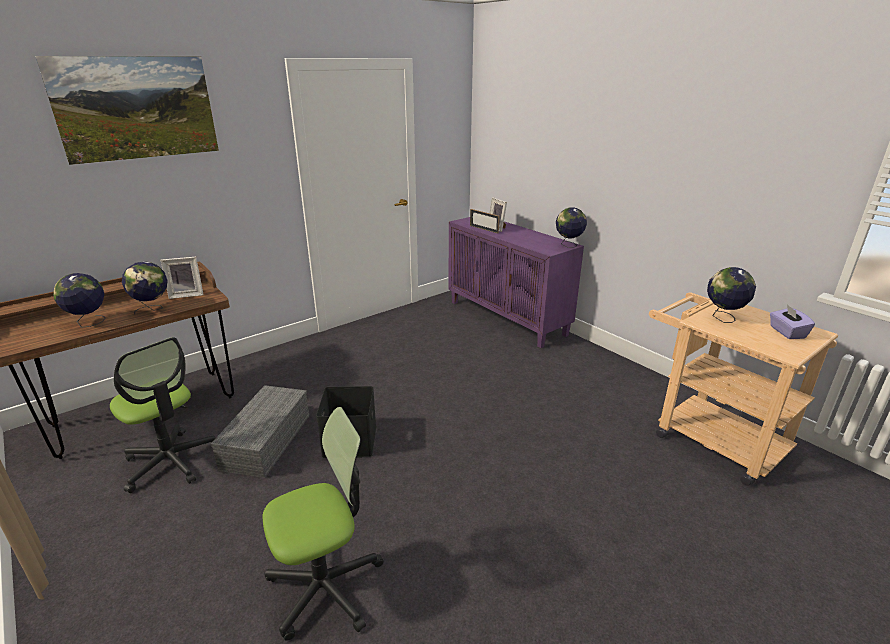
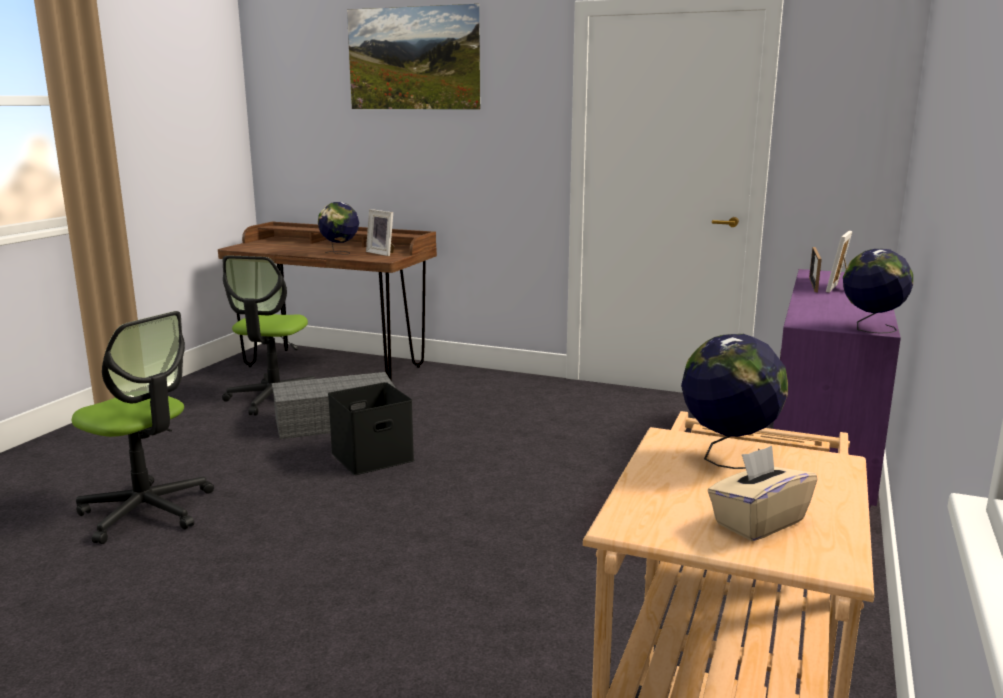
camera: 60 degrees right, 10 degrees down
globe [53,273,106,328] -> none
purple tissue box [770,305,815,339] -> beige tissue box [708,446,818,541]

